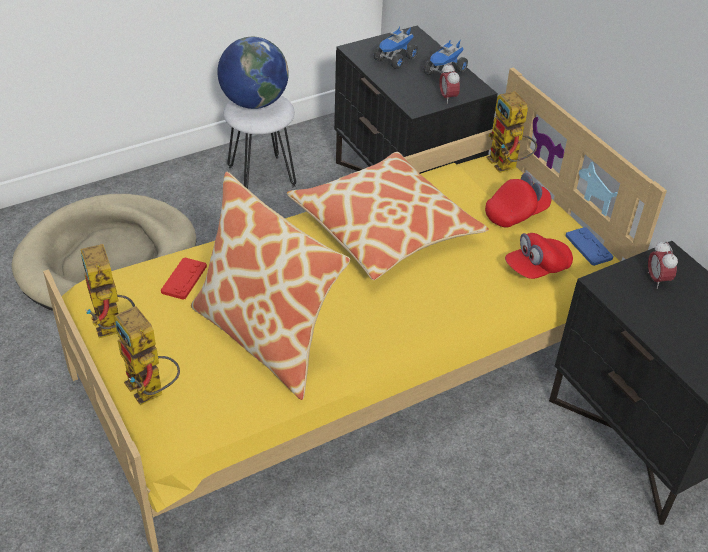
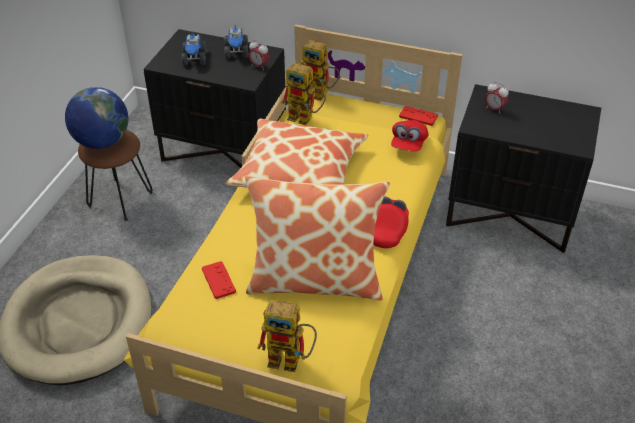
camera: 40 degrees left, 0 degrees up
toy robot [81,244,135,338] -> toy robot moved to [281,62,326,125]
white stool [224,96,296,189] -> brown stool [78,130,153,221]
red cap [485,173,551,228] -> red cap moved to [373,196,409,248]
blue game controller [566,227,613,266] -> red game controller [399,106,438,126]

